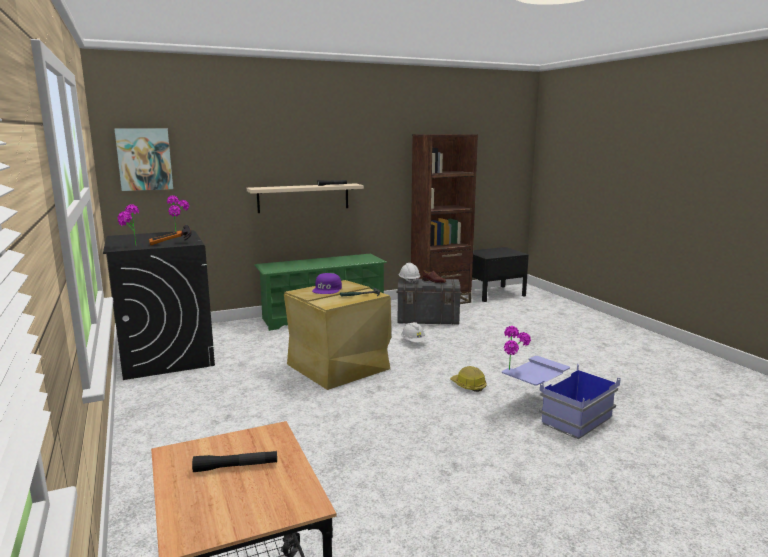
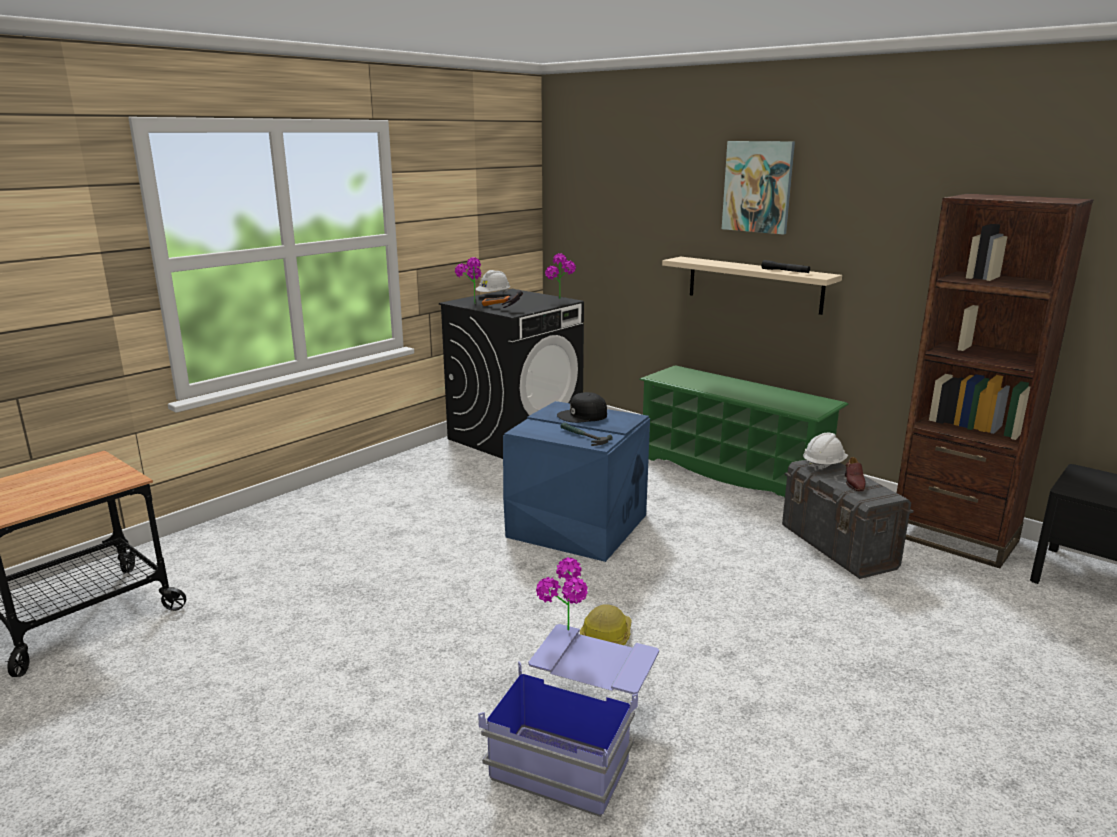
camera: 65 degrees right, 5 degrees up
picture [115,129,173,191] -> picture moved to [722,141,795,234]
black flashlight [192,451,277,472] -> none
beige storage box [284,280,391,390] -> blue storage box [503,401,650,562]
purple cap [312,273,342,294] -> black cap [557,392,607,423]
white hard hat [401,322,427,342] -> white hard hat moved to [476,270,510,293]

